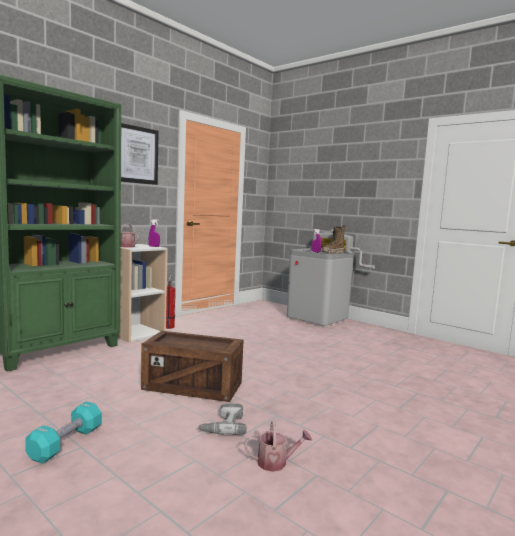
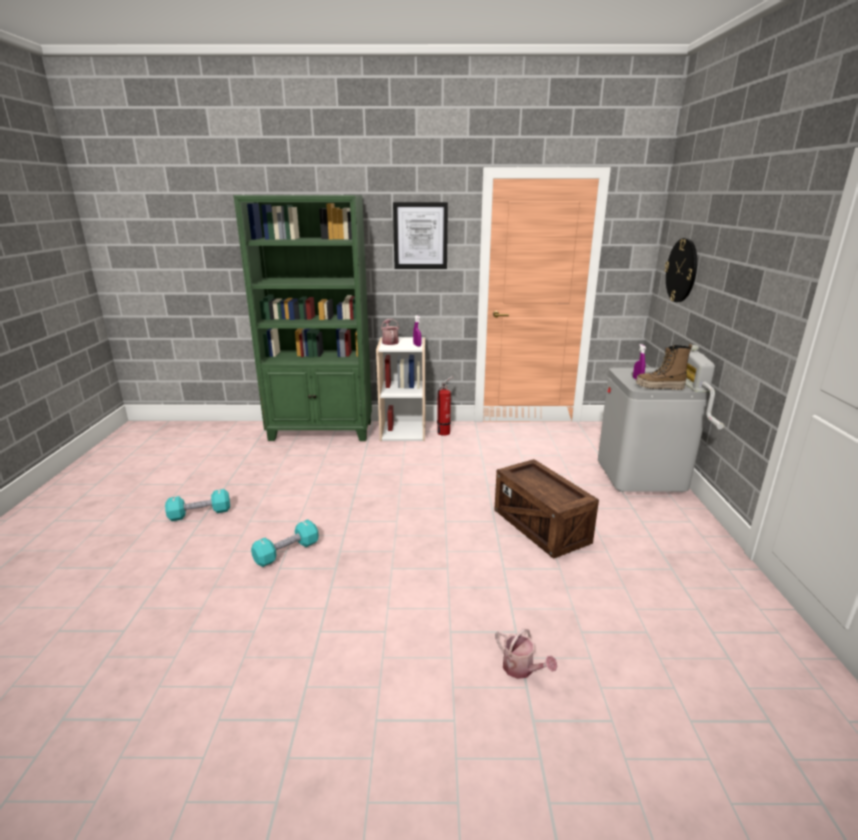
camera: 50 degrees right, 15 degrees up
crate [141,331,243,402] -> crate moved to [494,459,599,559]
power drill [197,403,247,435] -> turquoise dumbbell [251,519,319,567]
watering can [244,421,312,472] -> watering can moved to [495,629,557,679]
none -> wall clock [664,238,697,302]

